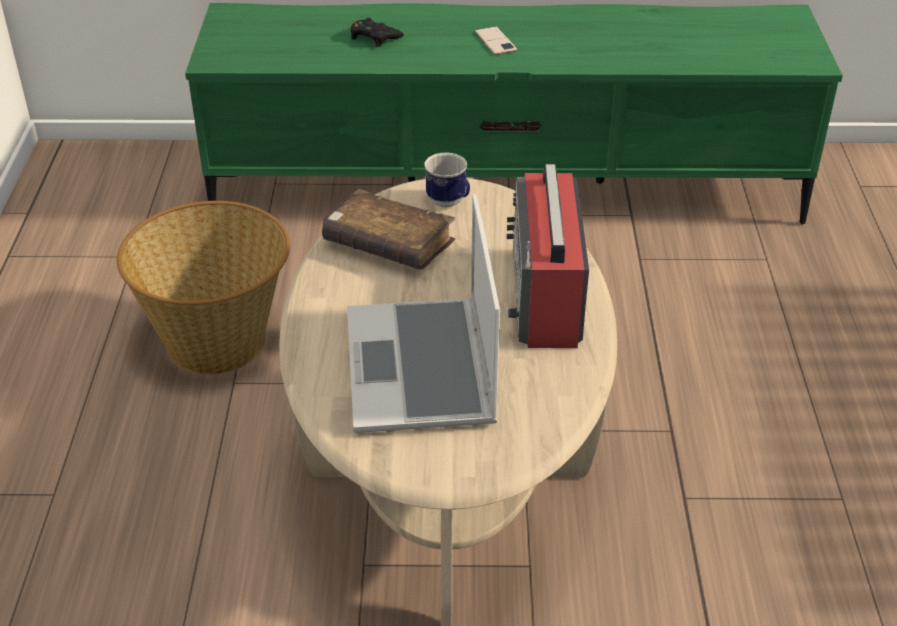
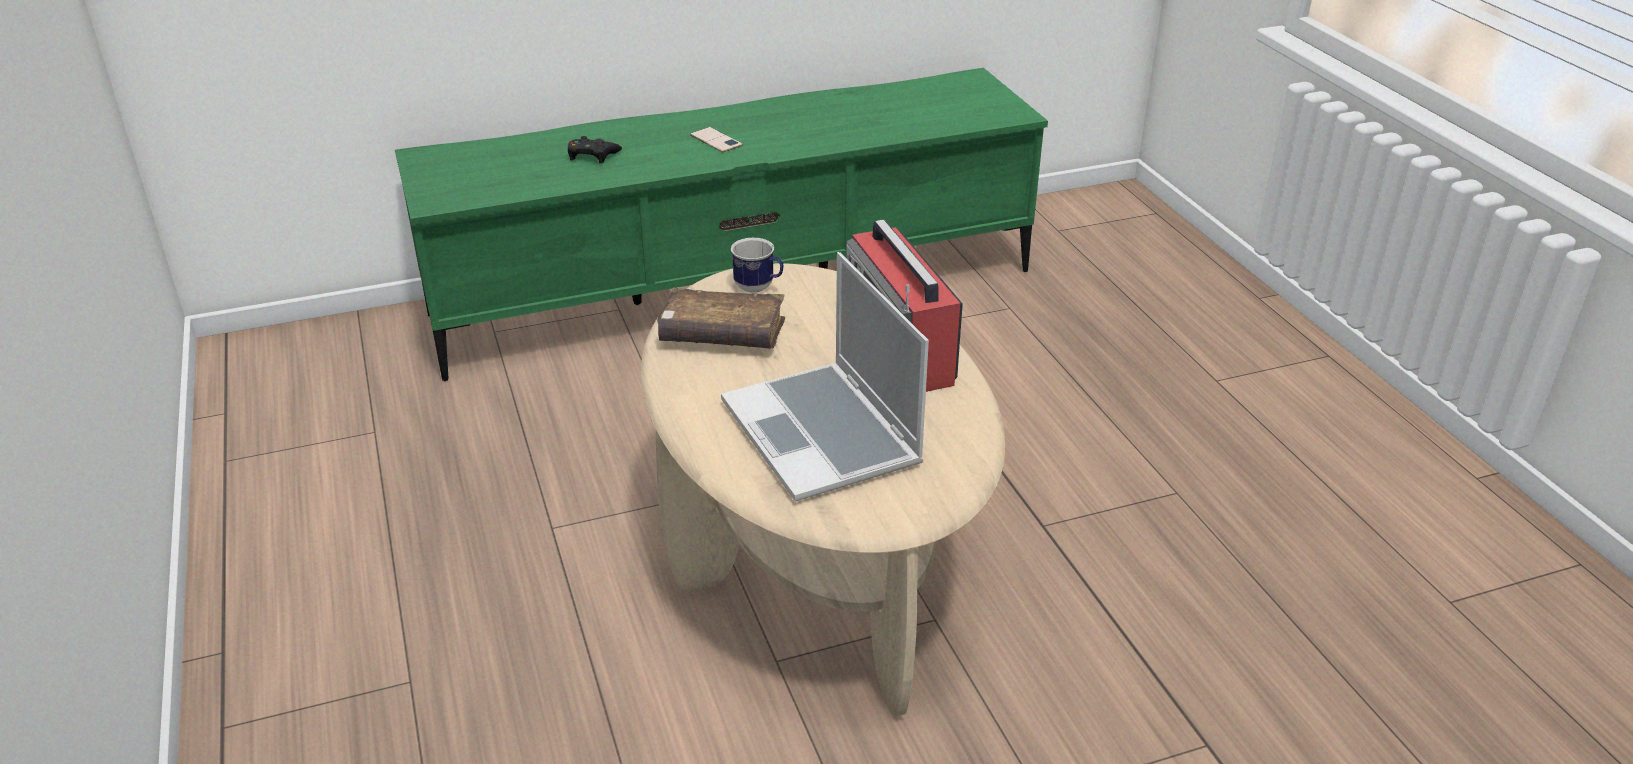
camera: 20 degrees left, 5 degrees down
basket [117,201,290,374] -> none

